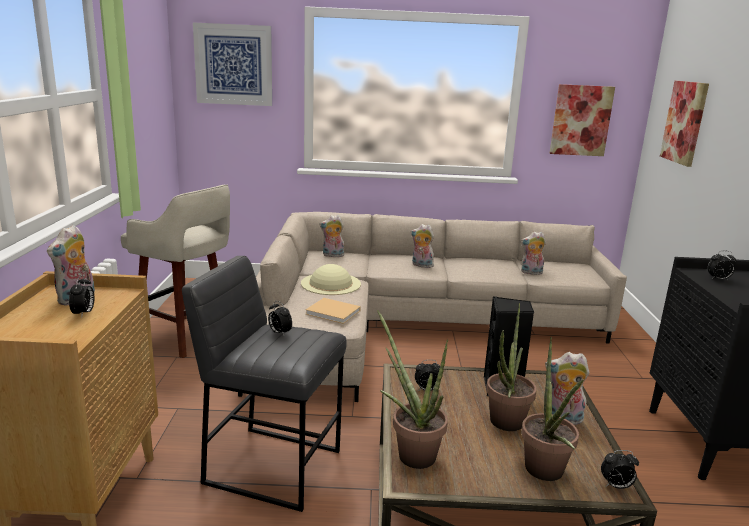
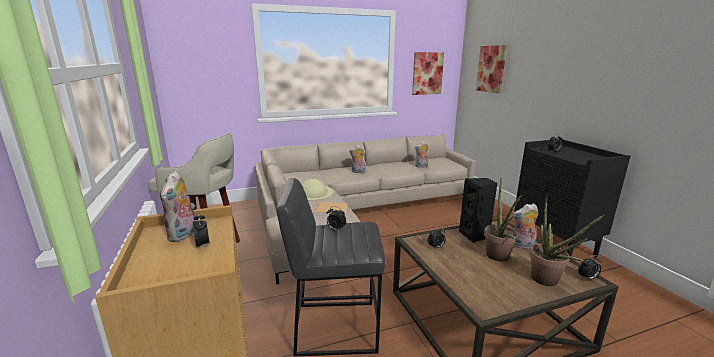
camera: 20 degrees left, 0 degrees up
picture [193,22,272,106] -> none
plush toy [319,215,344,257] -> none
potted plant [377,310,448,469] -> none

